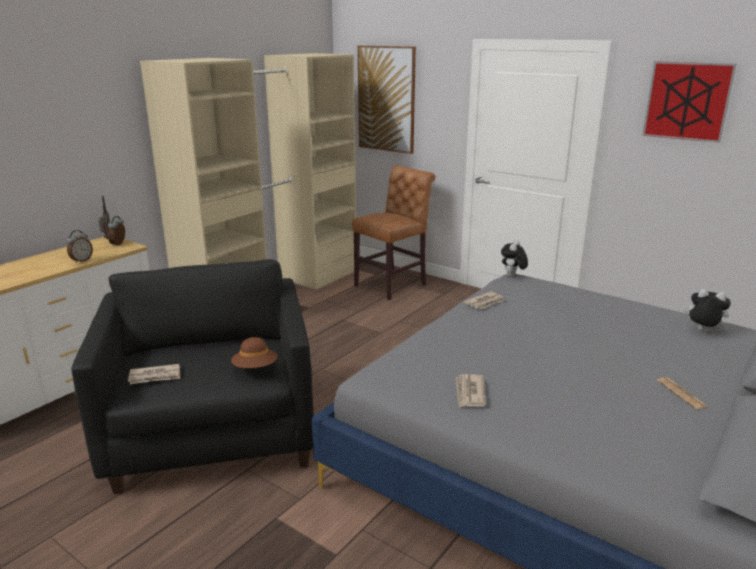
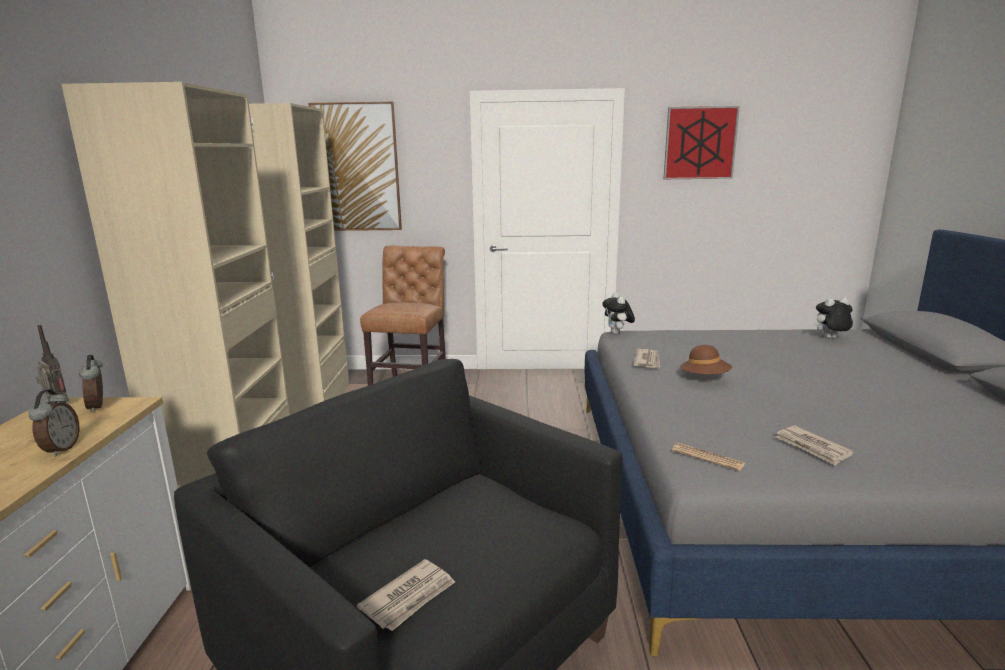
camera: 35 degrees left, 5 degrees down
brown hat [231,337,277,368] -> brown hat moved to [680,345,732,375]
newspaper [657,377,708,409] -> newspaper moved to [672,443,746,471]

